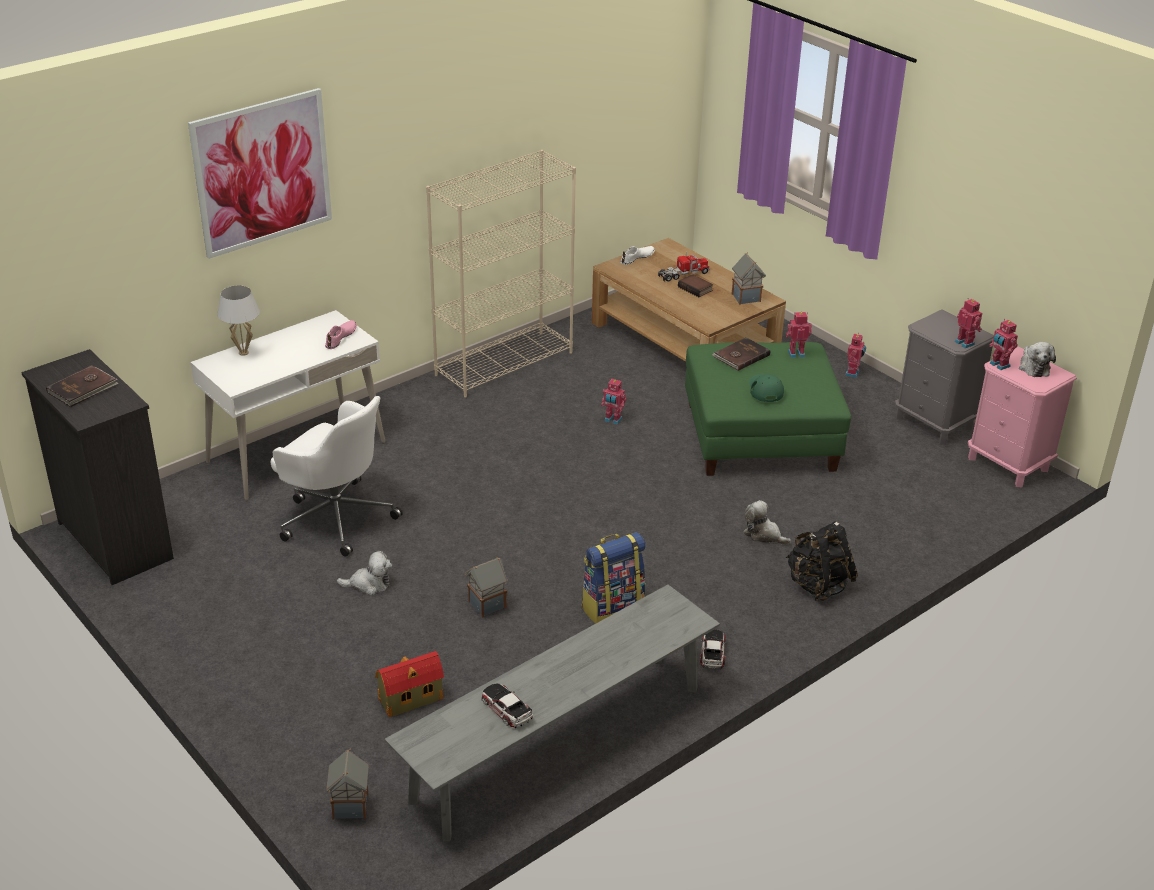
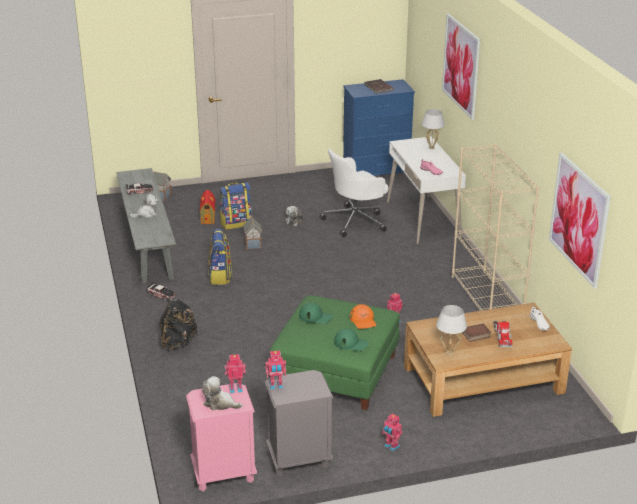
camera: 115 degrees right, 5 degrees down
black dresser [21,349,174,585] -> blue dresser [343,79,415,176]
brown book [712,337,770,371] -> orange cap [350,304,376,329]
toy house [732,252,766,305] -> white table lamp [436,305,467,356]
plush toy [743,500,791,545] -> plush toy moved to [129,194,158,218]
toy robot [786,312,812,358] -> green cap [334,328,369,351]
none -> backpack [219,182,252,230]
none -> picture [549,152,611,289]

